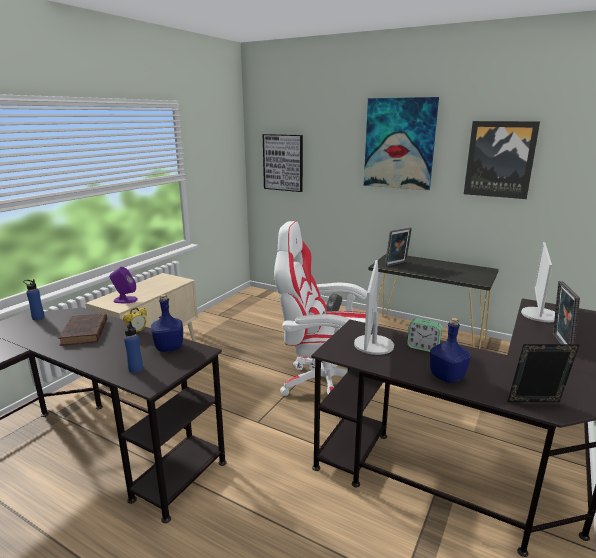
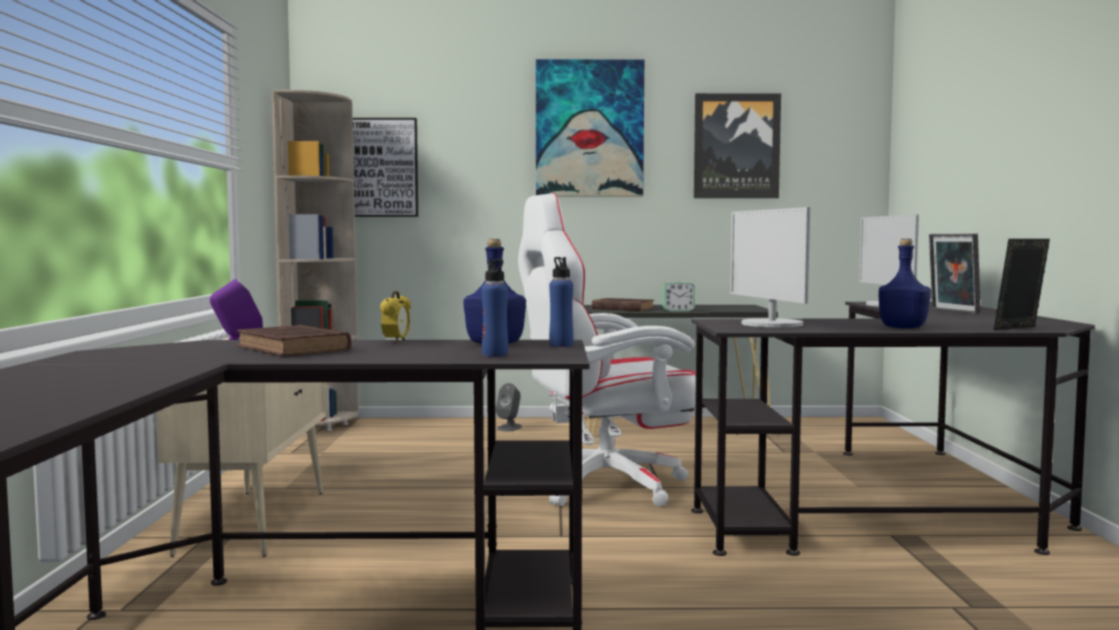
camera: 30 degrees left, 15 degrees down
blue bottle [24,279,45,320] -> blue bottle moved to [549,257,573,347]
picture frame [385,227,412,267] -> brown book [592,298,654,311]
alarm clock [407,318,442,352] -> alarm clock moved to [663,282,695,311]
none -> beige bookcase [272,90,359,431]

